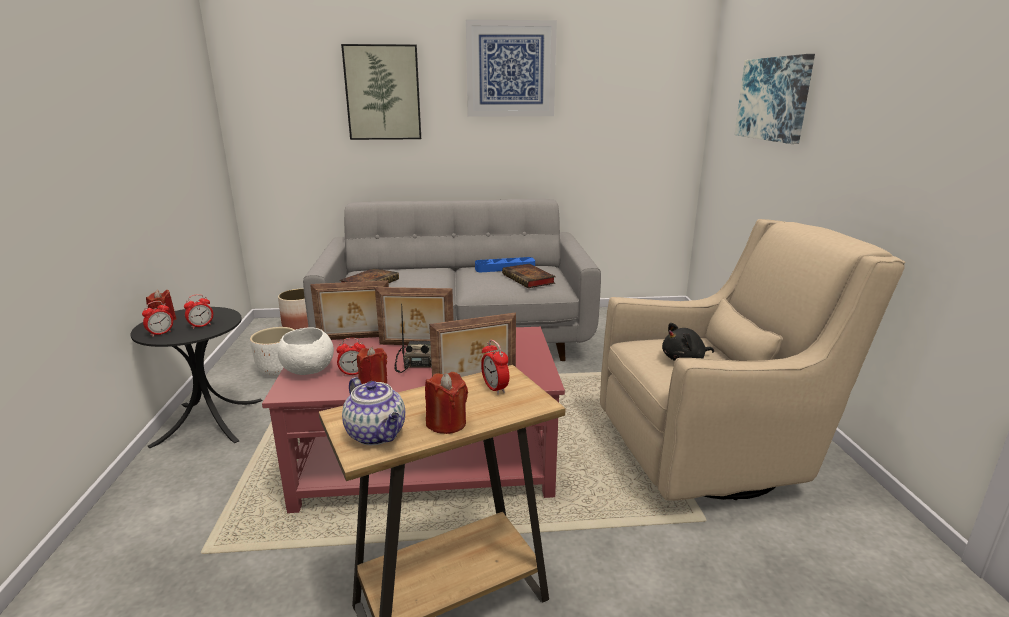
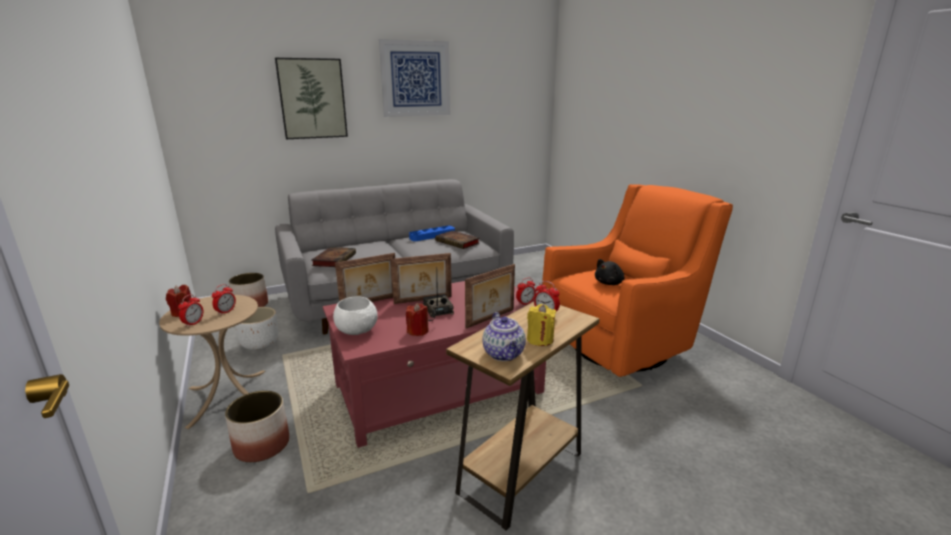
camera: 20 degrees left, 0 degrees up
black side table [131,307,262,448] -> beige side table [159,295,265,429]
alarm clock [337,338,366,376] -> alarm clock moved to [516,278,536,306]
teapot [342,377,405,445] -> teapot turned 45 degrees clockwise [482,312,526,361]
red candle [425,372,468,434] -> yellow candle [527,304,556,346]
beige armchair [600,219,905,501] -> orange armchair [542,184,733,377]
picture [735,54,815,144] -> none
none -> planter [225,391,289,462]

